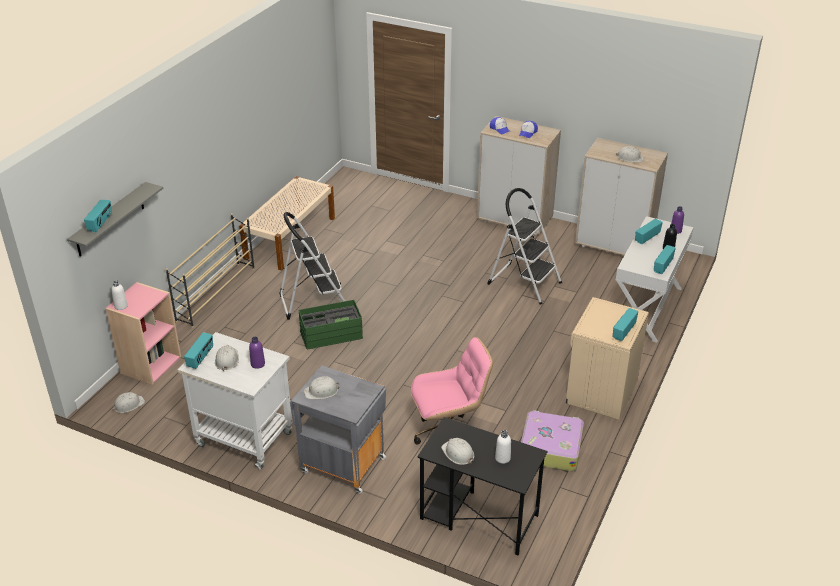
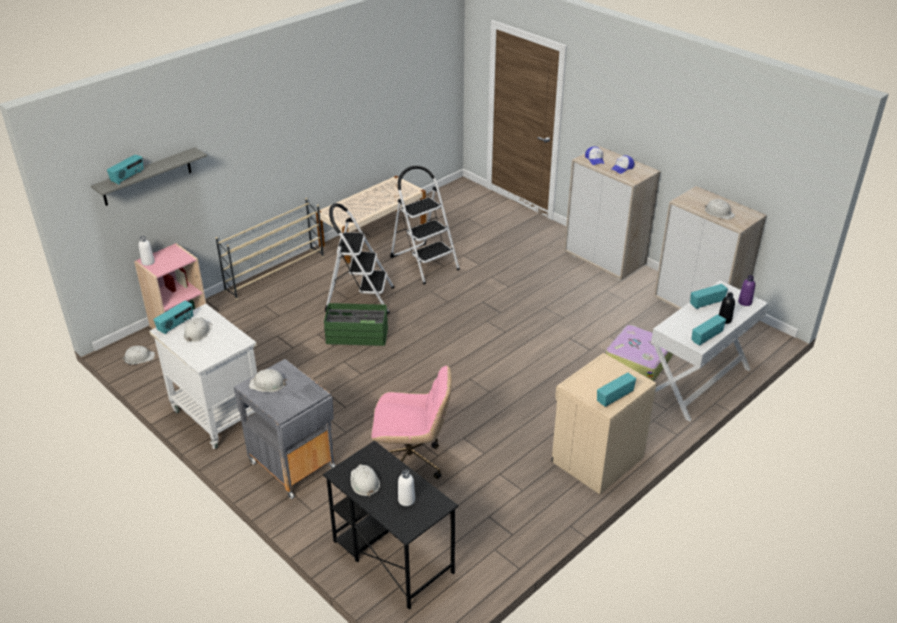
camera: 20 degrees right, 0 degrees up
purple bottle [249,337,265,369] -> none
step ladder [487,188,562,304] -> step ladder moved to [390,166,460,284]
suitcase [521,410,584,471] -> suitcase moved to [606,325,673,381]

